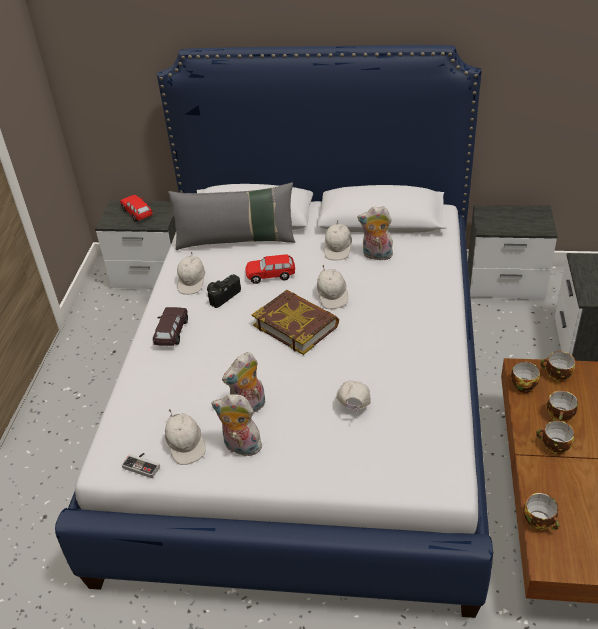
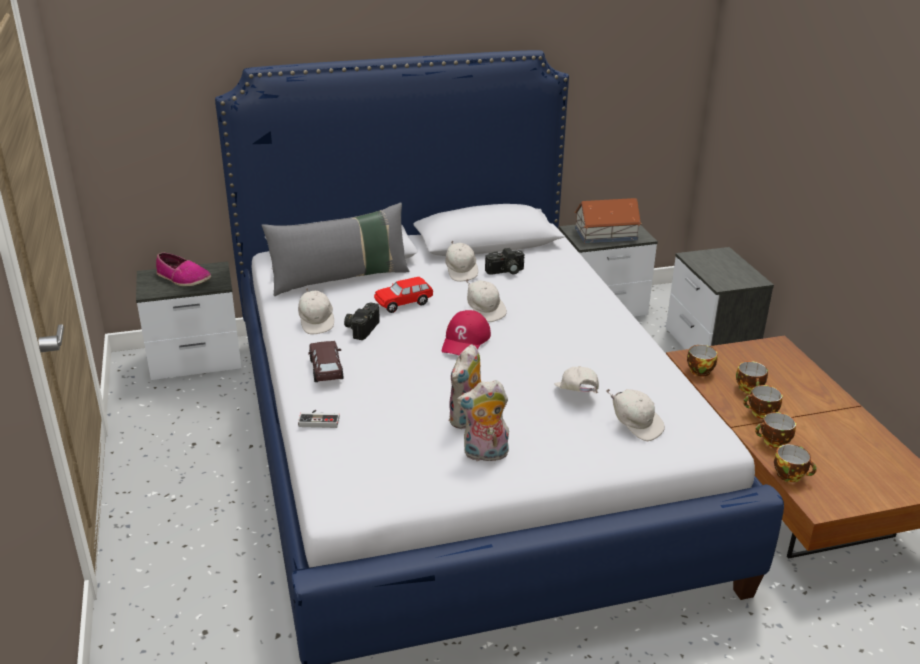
camera: 25 degrees left, 10 degrees down
red toy car [120,195,153,222] -> shoe [156,253,211,286]
game controller [122,453,160,478] -> game controller moved to [298,409,340,428]
white cap [165,409,206,465] -> white cap moved to [606,389,665,441]
book [252,290,339,355] -> red cap [442,310,491,355]
plush toy [357,206,393,260] -> camera [485,248,524,275]
cup [540,351,576,382] -> cup moved to [755,412,796,448]
none -> toy house [574,198,642,243]

